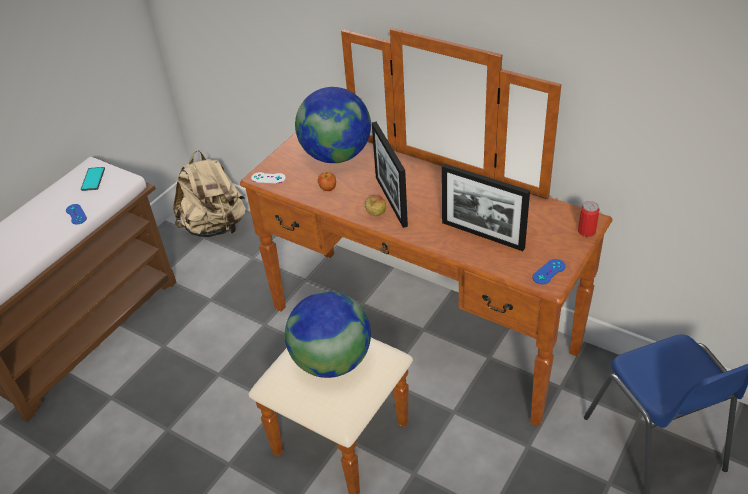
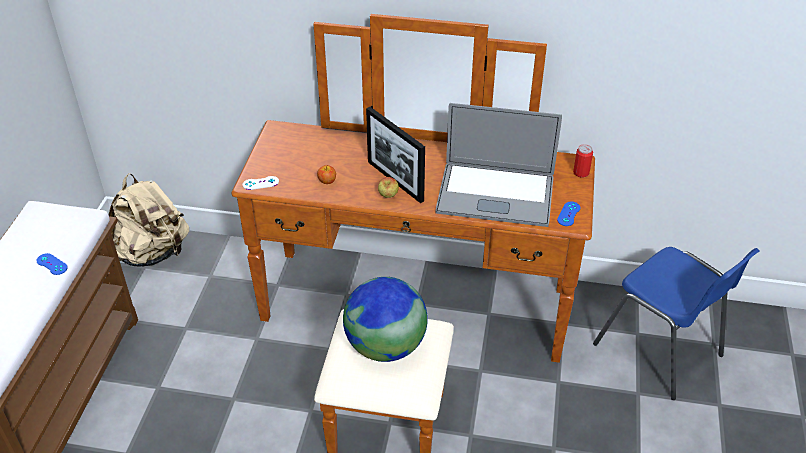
camera: 25 degrees left, 0 degrees up
phone [81,167,105,191] -> none
globe [295,87,371,163] -> none
picture frame [442,164,530,251] -> laptop [436,103,562,227]

